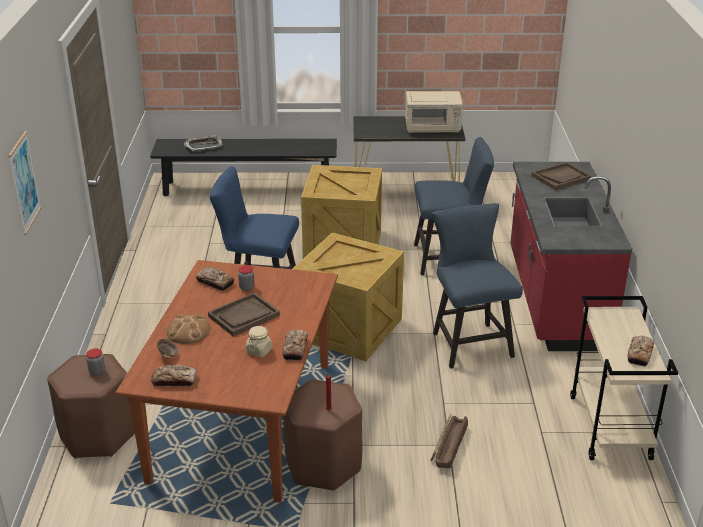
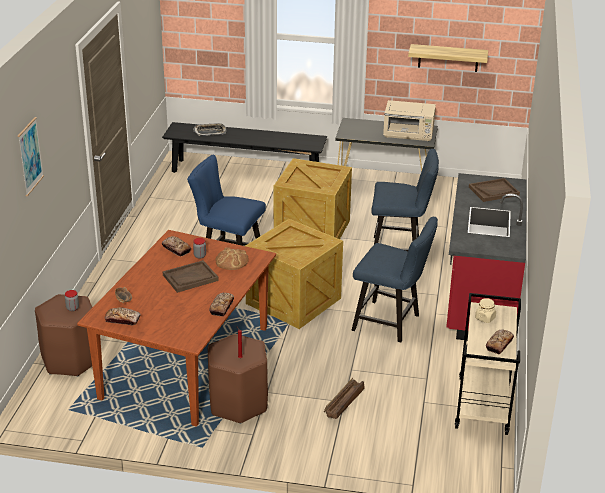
camera: 10 degrees right, 0 degrees up
bread [166,314,210,344] -> bread moved to [215,247,249,270]
beige jar [246,326,272,357] -> beige jar moved to [475,298,496,323]
blue chair [431,203,523,369] -> blue chair turned 120 degrees clockwise [352,217,438,342]
none -> shelf [408,44,488,72]

